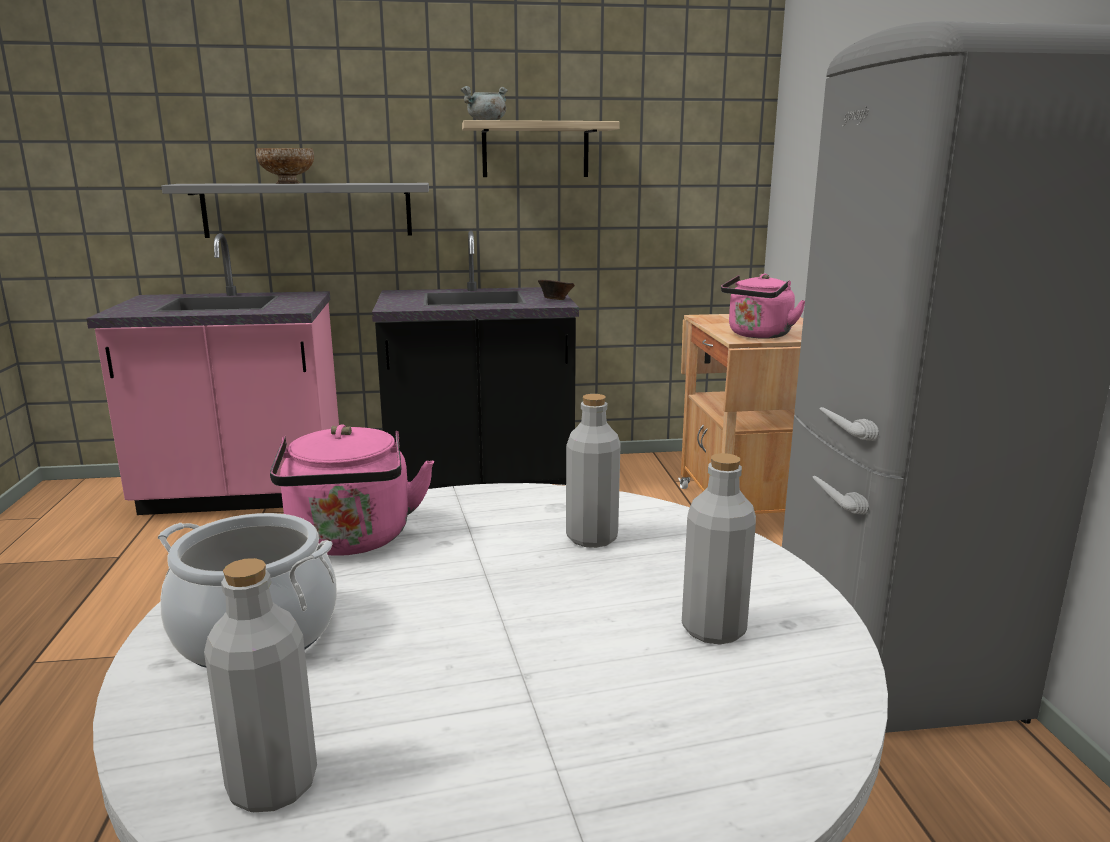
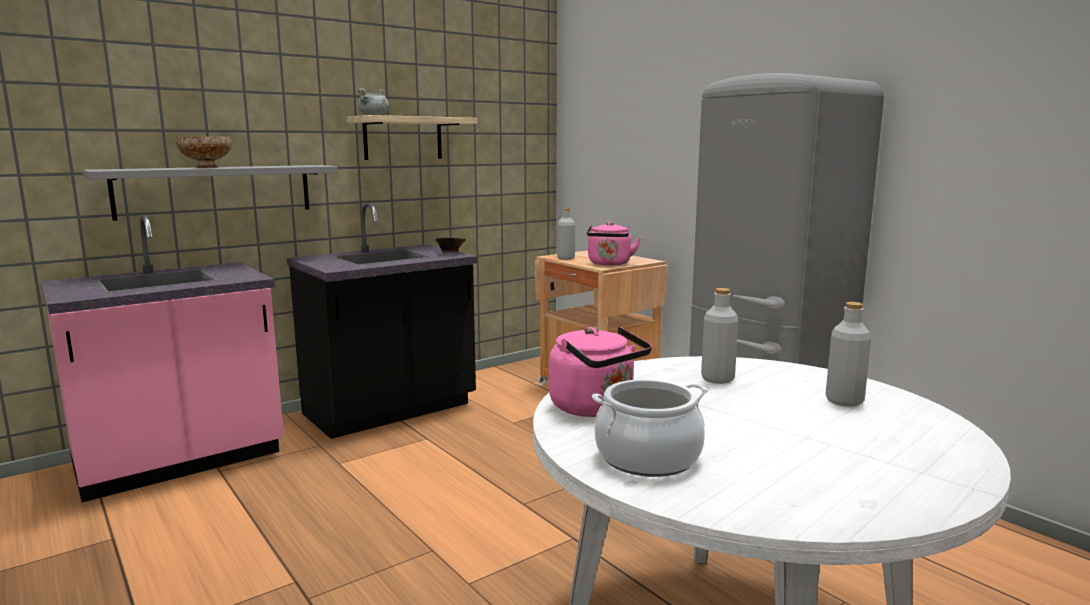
camera: 30 degrees left, 5 degrees down
grey bottle [204,558,317,812] -> grey bottle moved to [557,208,575,260]

